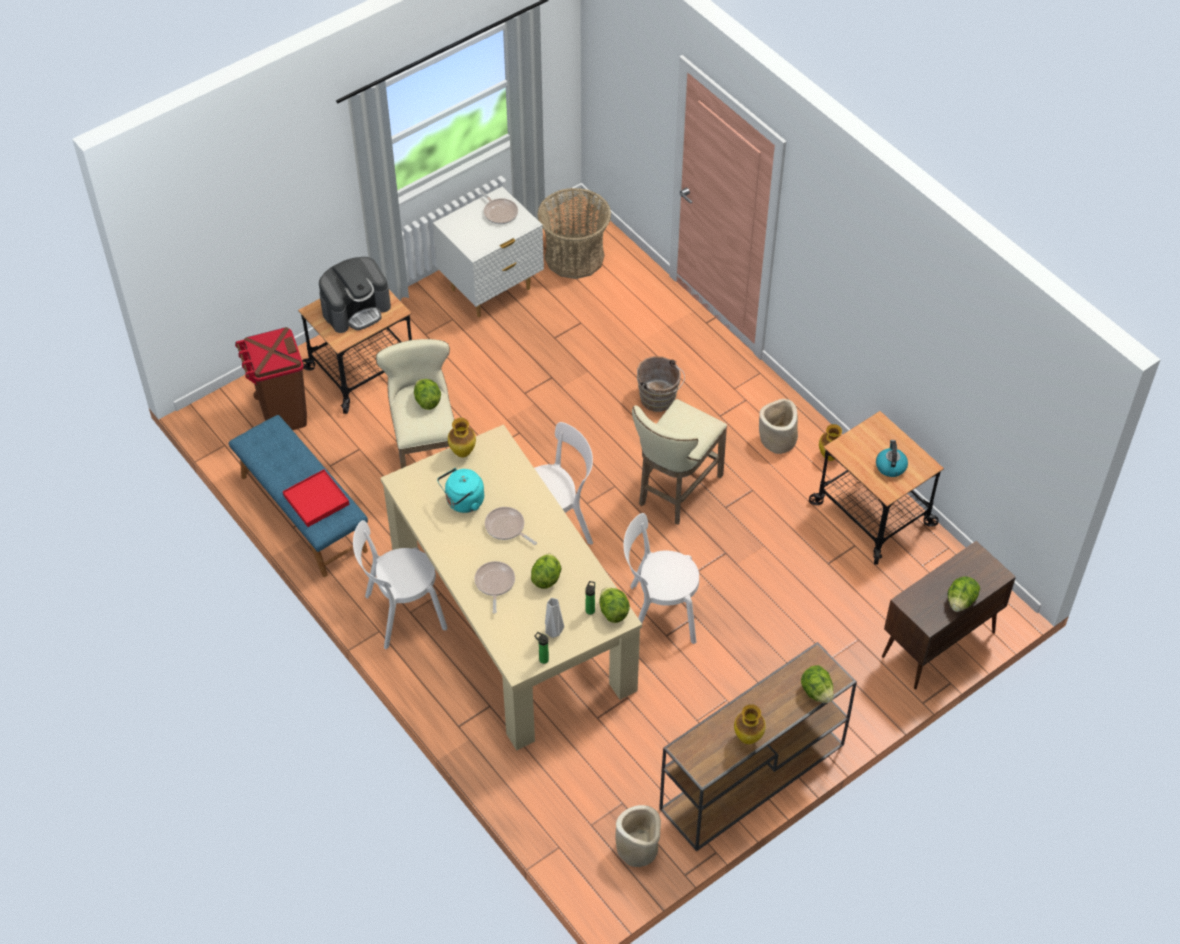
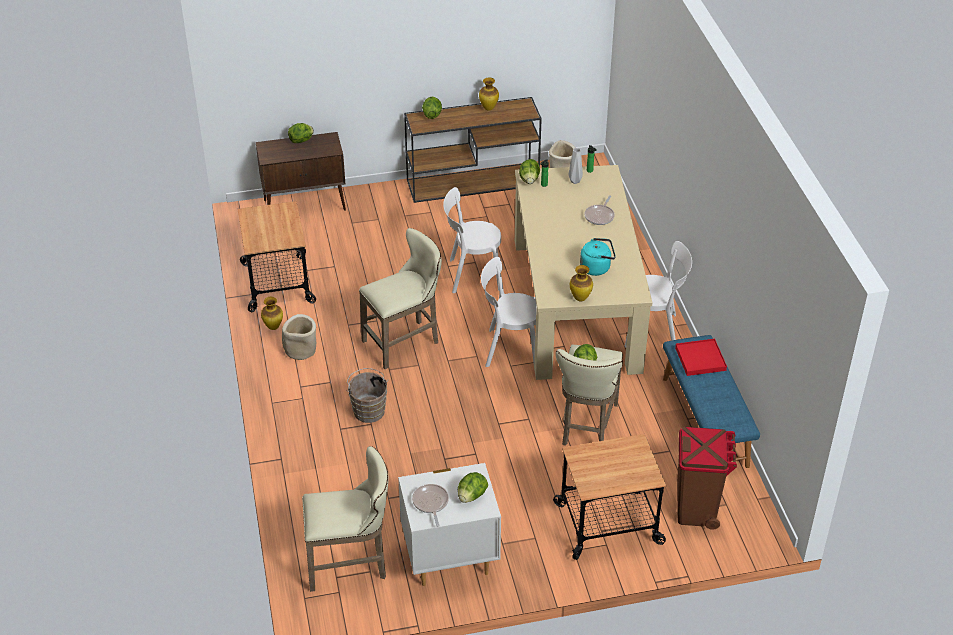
camera: 155 degrees left, 10 degrees down
coffee machine [319,257,391,333] -> none
frying pan [485,507,537,545] -> none
lettuce [531,553,561,589] -> lettuce moved to [458,472,488,503]
basket [537,188,611,279] -> beige stool [302,446,389,592]
white chair [624,513,699,644] -> white chair turned 150 degrees clockwise [443,187,501,293]
kettle [876,440,908,477] -> none

